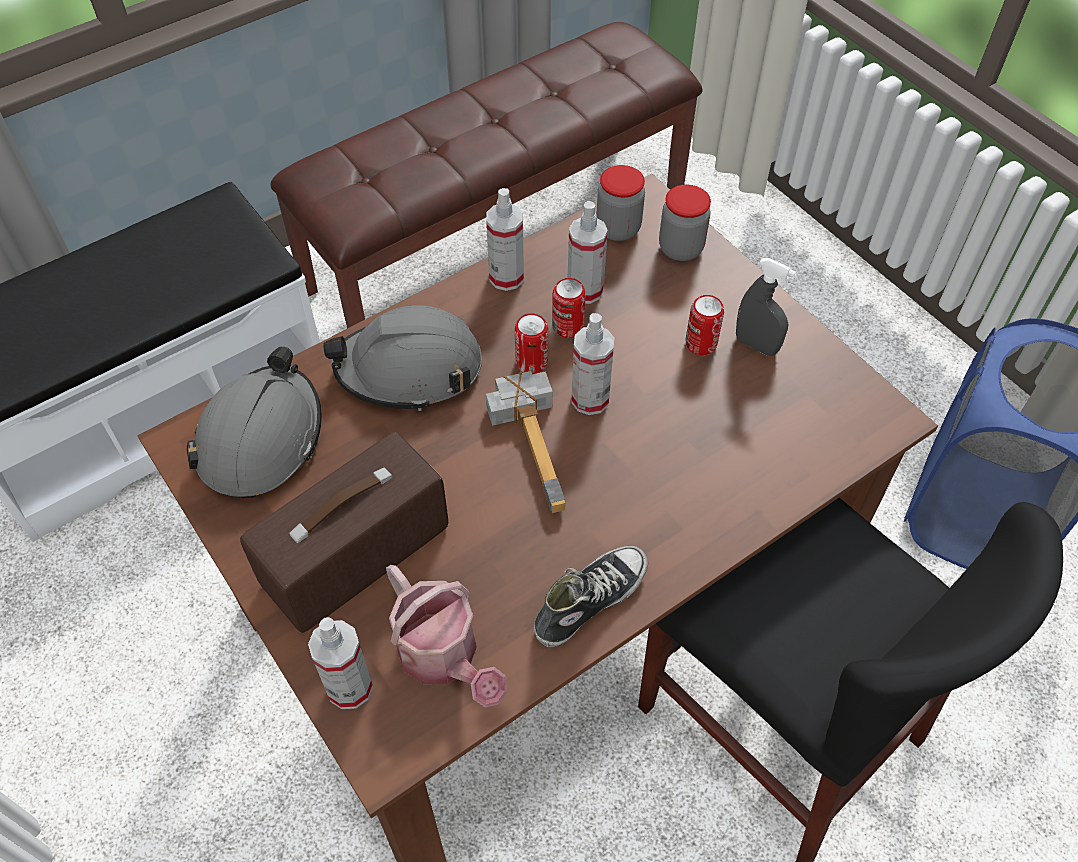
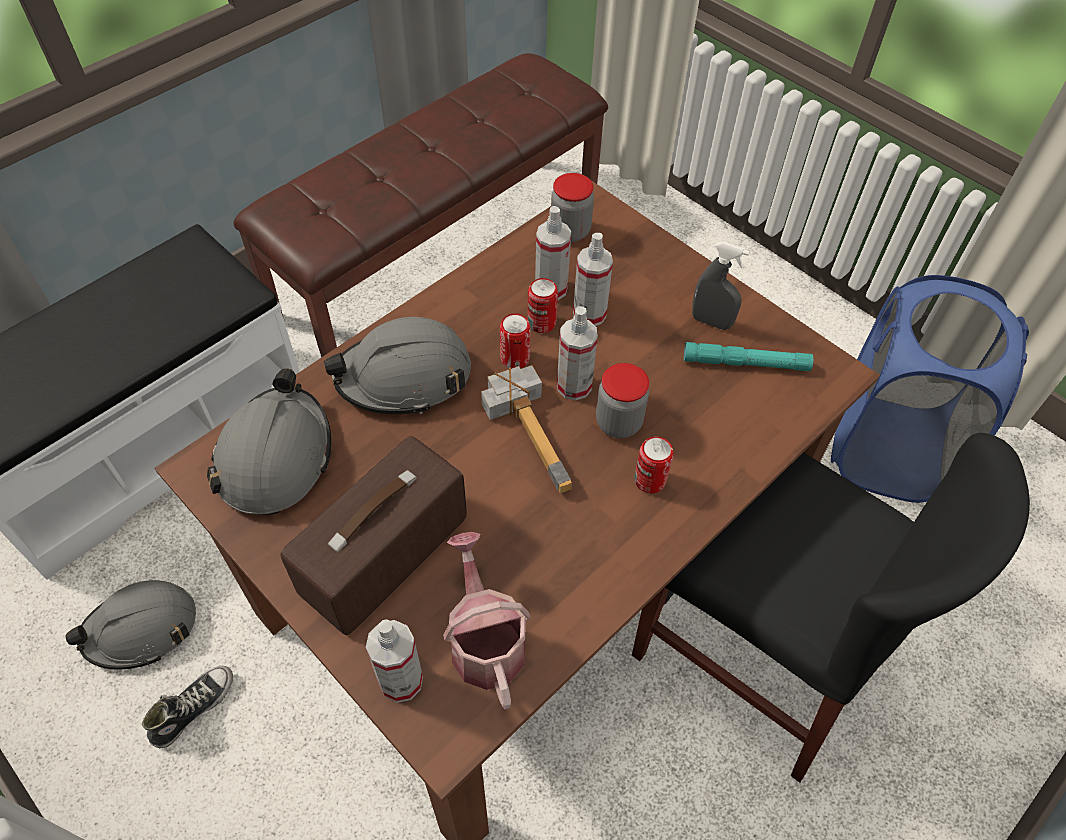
camera: 10 degrees left, 0 degrees up
watering can [386,565,507,708] -> watering can turned 150 degrees counterclockwise [443,532,530,709]
spray bottle [486,188,524,291] -> spray bottle moved to [573,233,613,326]
shoe [534,546,648,647] -> shoe moved to [142,666,233,748]
jar [659,185,711,261] -> jar moved to [596,363,649,438]
can [686,295,724,355] -> can moved to [634,436,674,493]
none -> grey hard hat [65,580,196,670]
none -> turquoise flashlight [684,342,813,371]

